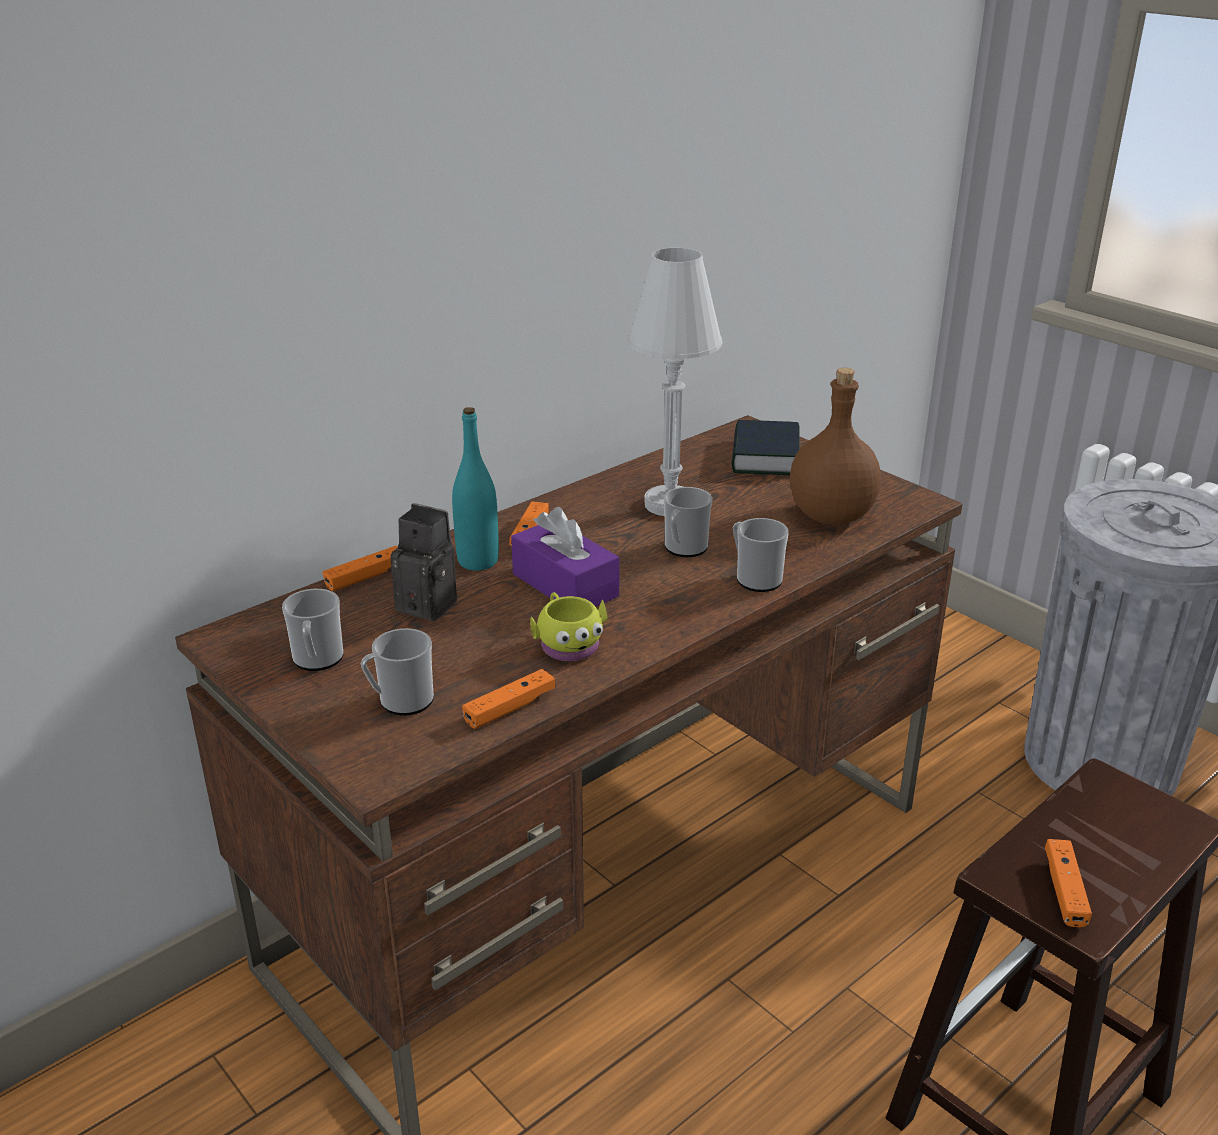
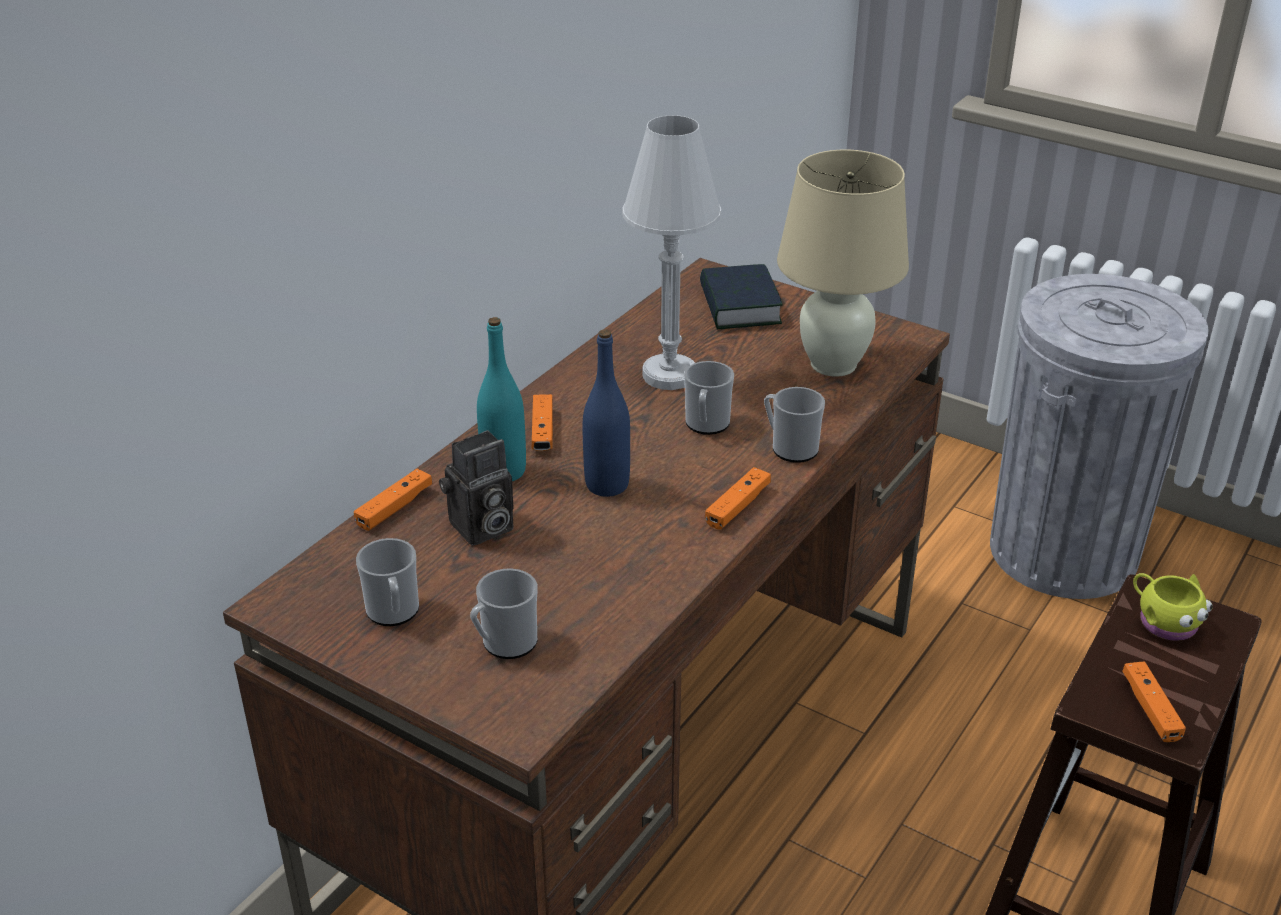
camera: 15 degrees left, 5 degrees up
camera [391,503,457,621] -> camera turned 135 degrees clockwise [439,430,514,546]
orange game controller [462,669,555,729] -> orange game controller moved to [705,467,771,530]
purple tissue box [511,507,620,607] -> blue bottle [583,329,630,497]
yellow mug [530,592,608,661] -> yellow mug moved to [1133,573,1213,641]
brown bottle [790,368,881,524] -> beige table lamp [777,150,909,377]

